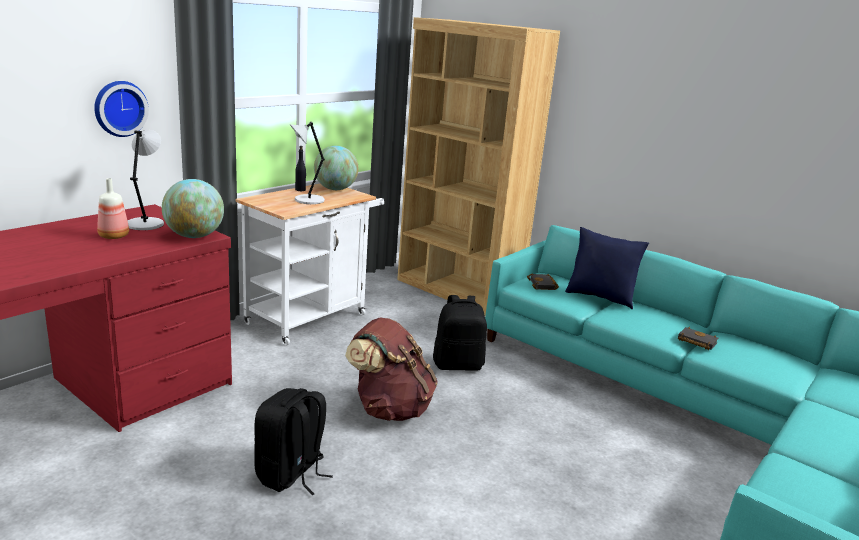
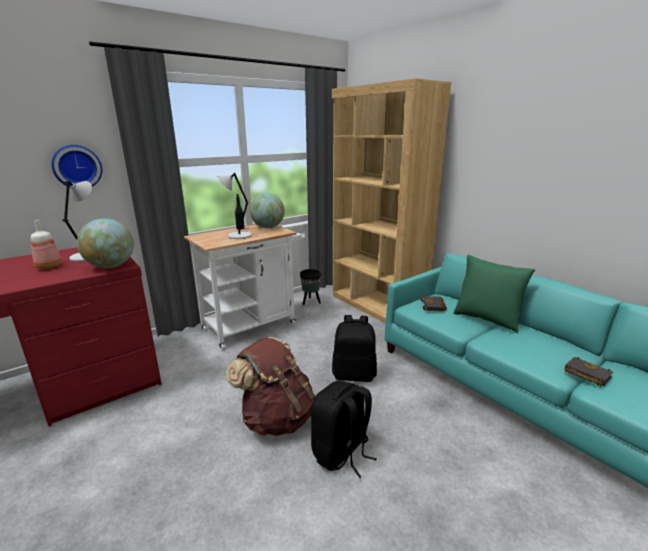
camera: 15 degrees right, 0 degrees up
black backpack [254,388,333,495] -> black backpack moved to [311,381,377,478]
blue pillow [565,227,649,309] -> green pillow [453,255,535,333]
none -> black planter [300,269,321,305]

